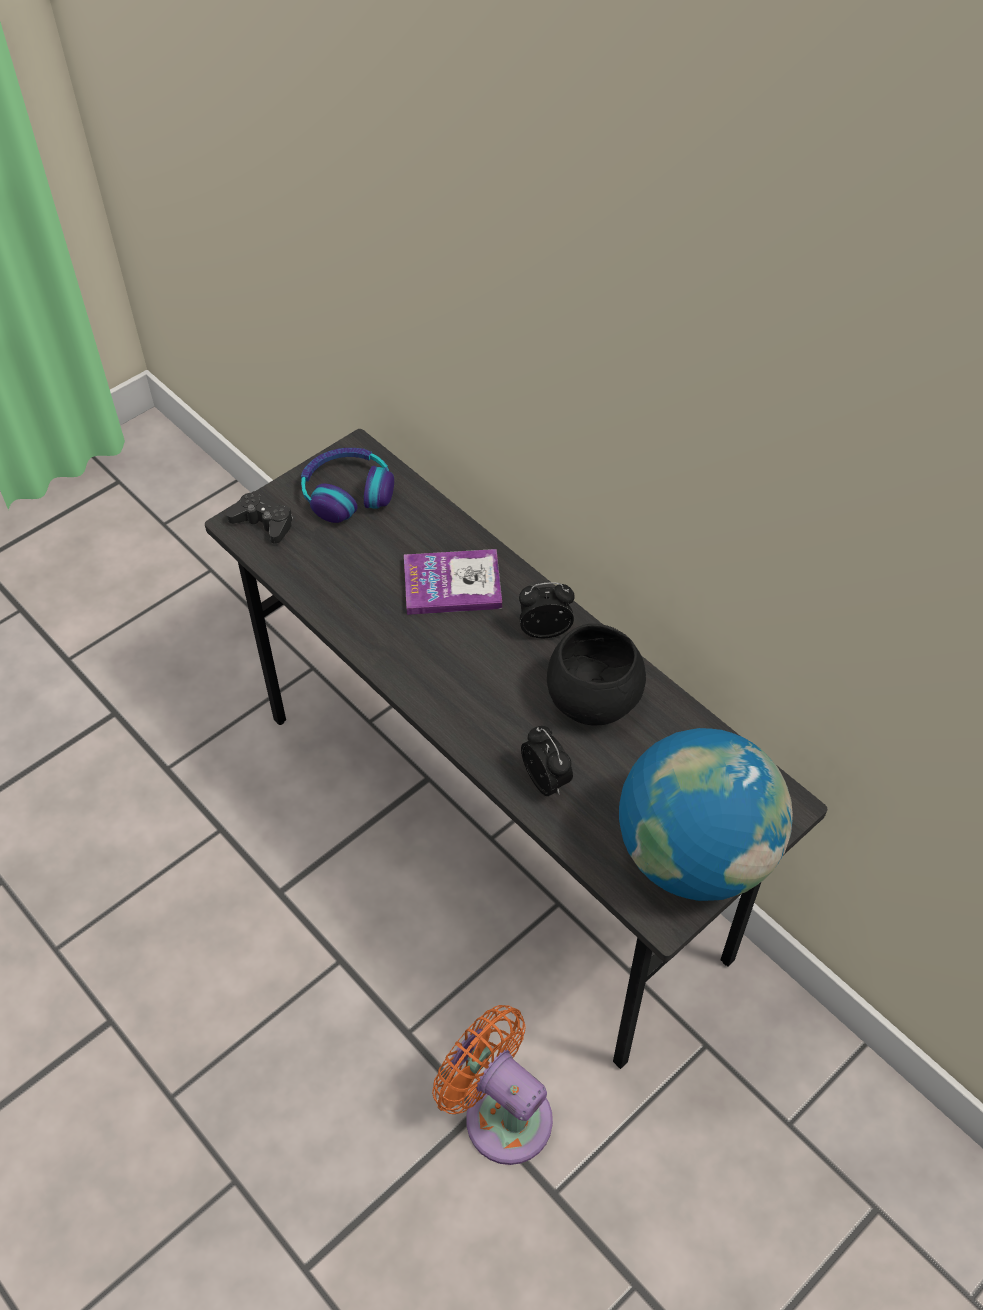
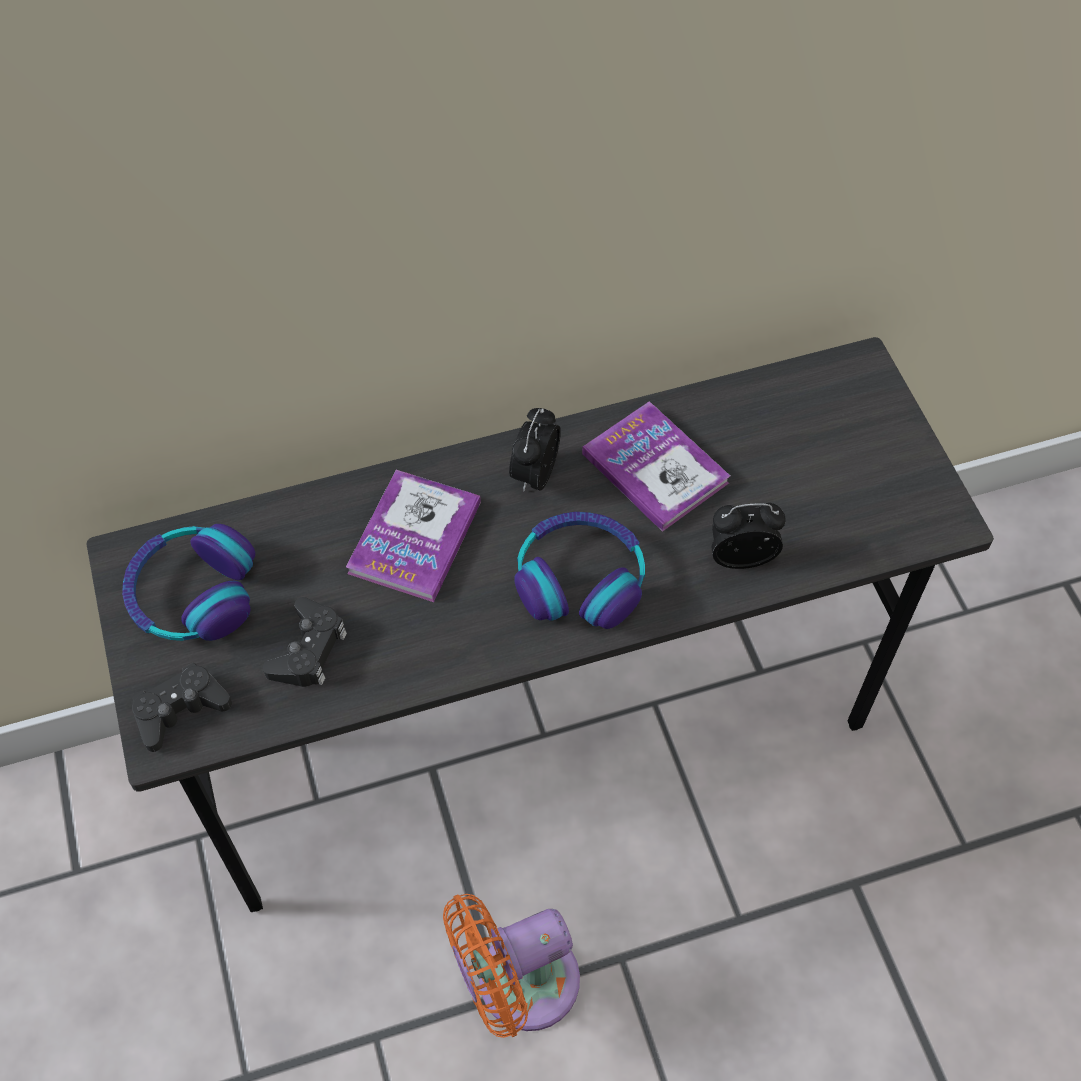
camera: 65 degrees left, 5 degrees up
orange fan [432,1005,553,1165] -> orange fan moved to [443,894,580,1038]
black bowl [547,624,646,725] -> book [582,401,730,532]
globe [619,728,793,901] -> none
none -> black game controller [263,597,347,687]
none -> headphones [514,512,645,629]

